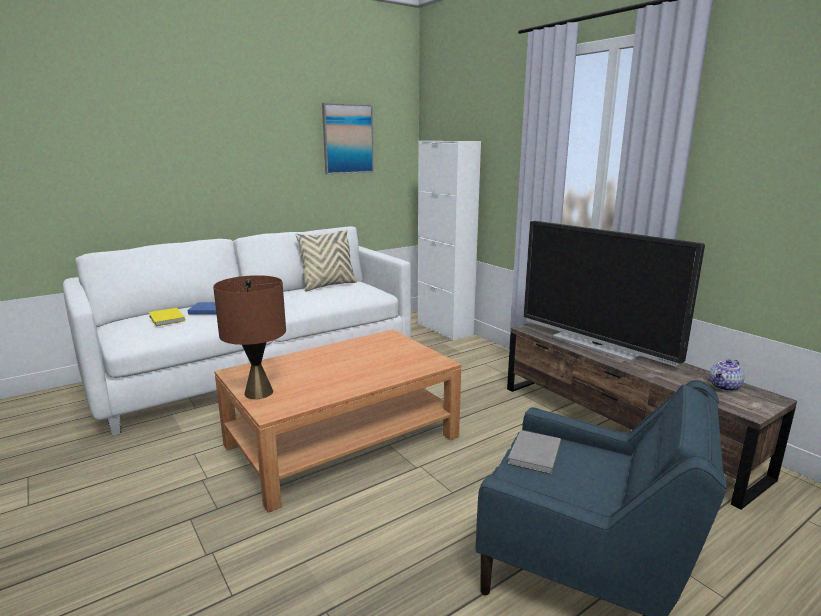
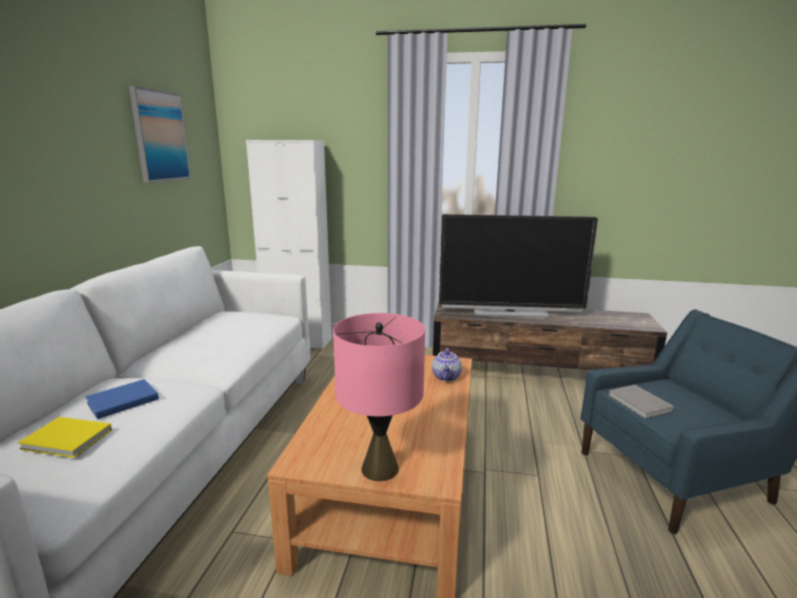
camera: 45 degrees left, 0 degrees up
brown table lamp [213,275,286,399] -> pink table lamp [333,313,425,481]
beige pillow [295,229,357,292] -> none
teapot [709,359,744,392] -> teapot moved to [432,348,462,381]

